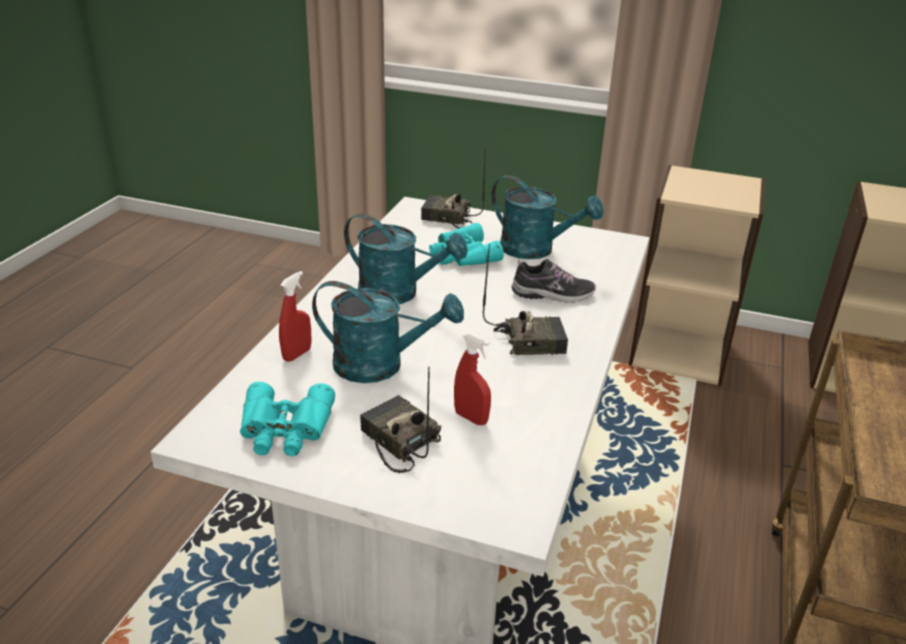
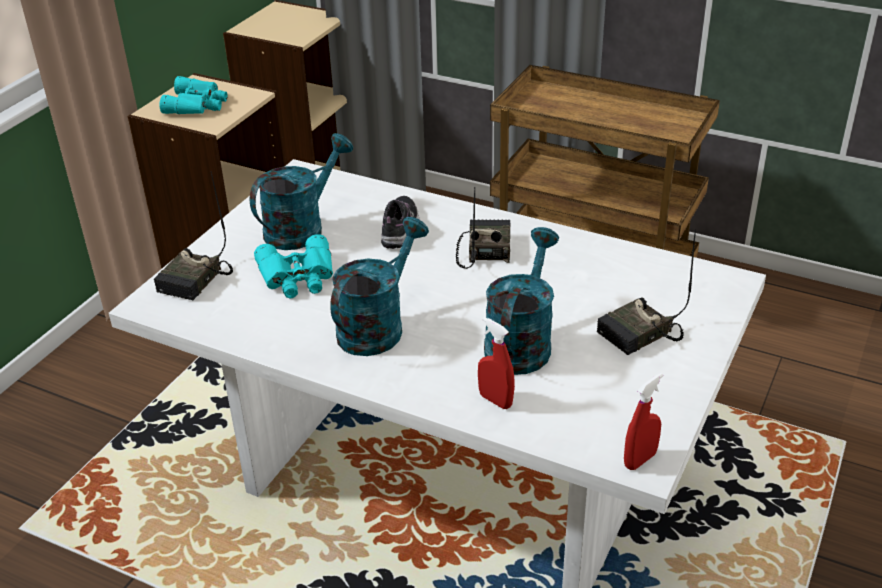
camera: 80 degrees left, 5 degrees up
turquoise binoculars [240,382,335,456] -> turquoise binoculars moved to [159,76,228,114]
red spray bottle [454,333,491,425] -> red spray bottle moved to [624,373,663,470]

